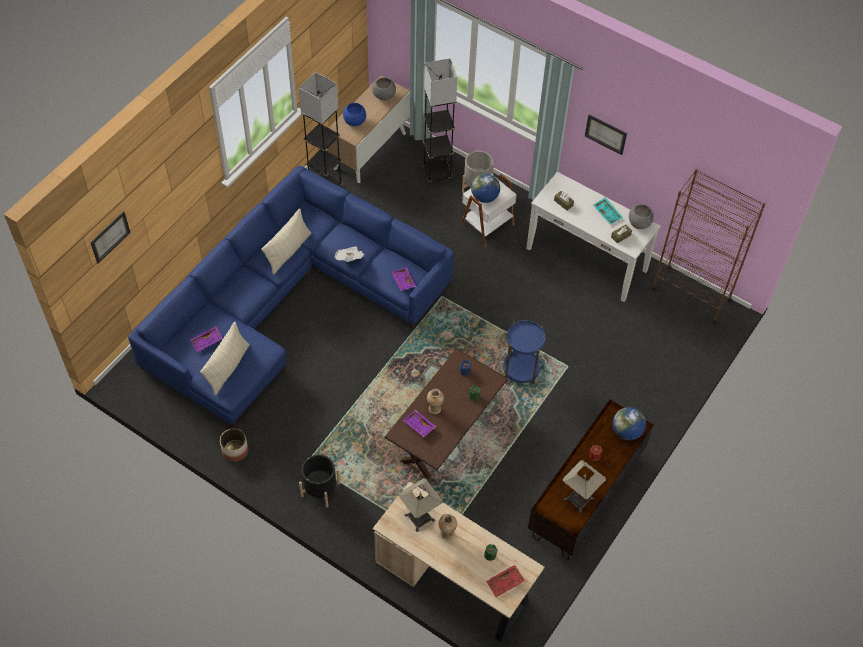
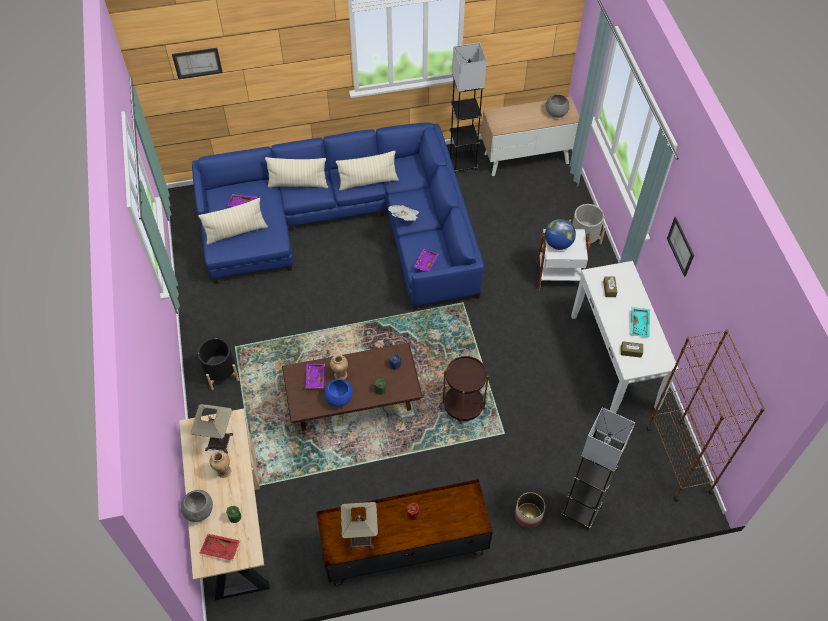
camera: 45 degrees right, 0 degrees up
planter [220,428,248,462] -> planter moved to [515,492,545,528]
blue bowl [343,103,366,126] -> blue bowl moved to [324,379,353,407]
grey floor lamp [422,58,458,184] -> grey floor lamp moved to [561,407,635,529]
blue side table [503,320,545,384] -> brown side table [443,354,489,424]
globe [613,407,646,440] -> none
grey bowl [629,204,654,229] -> grey bowl moved to [181,490,213,522]
none -> beige pillow [265,157,328,188]

